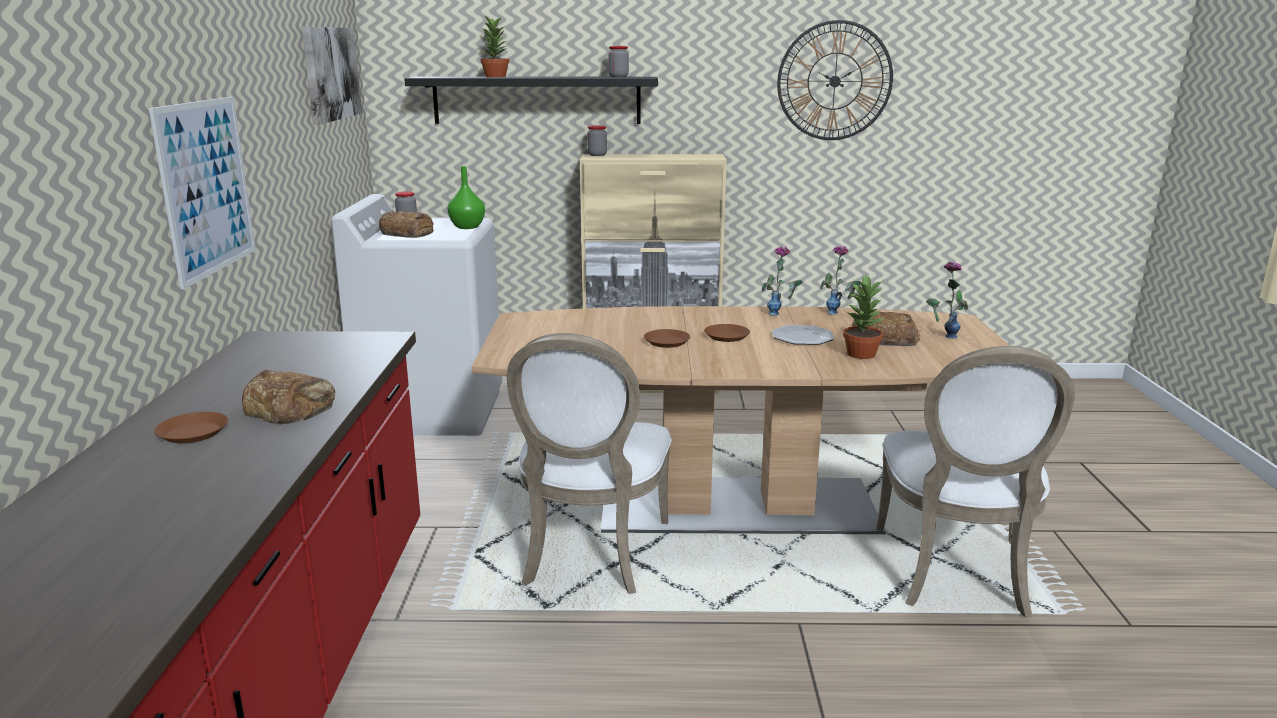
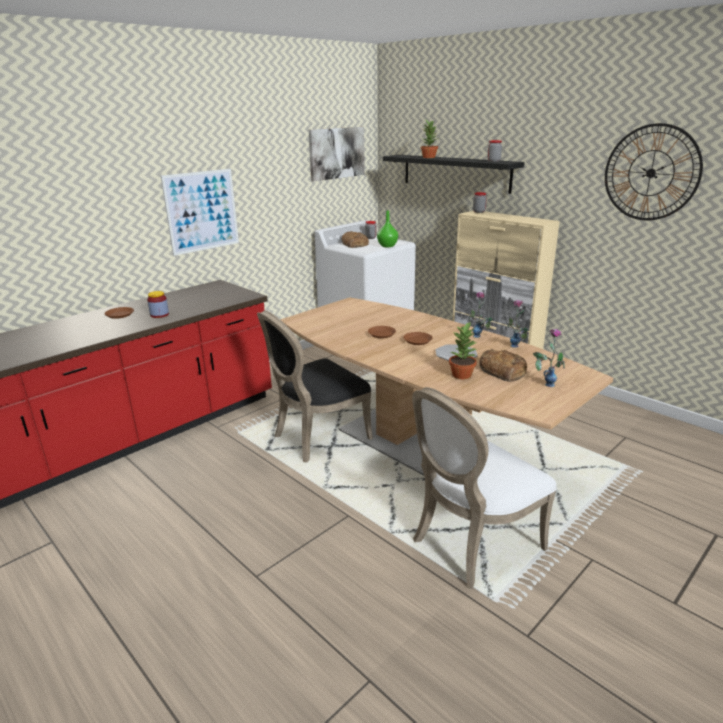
camera: 45 degrees right, 5 degrees up
bread [242,370,335,424] -> jar [147,291,169,318]
white chair [507,333,672,594] -> black chair [257,310,373,463]

